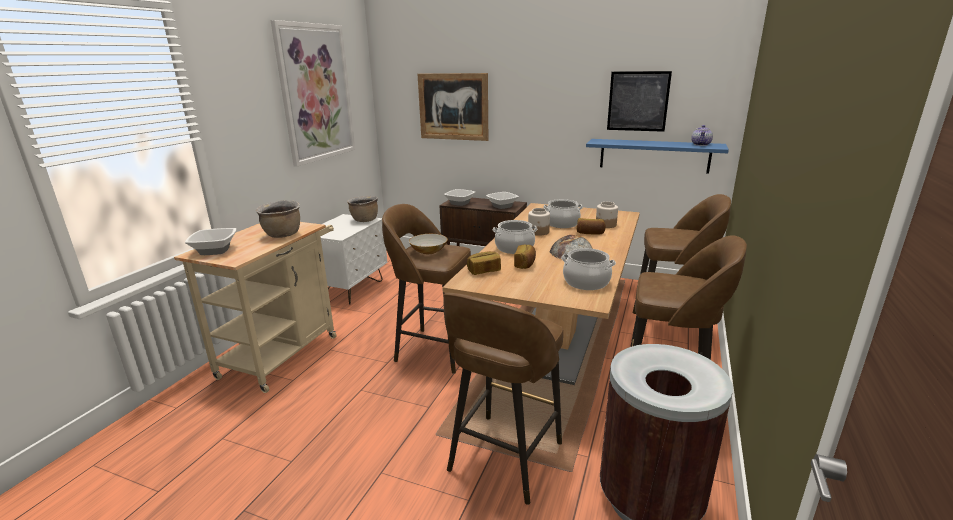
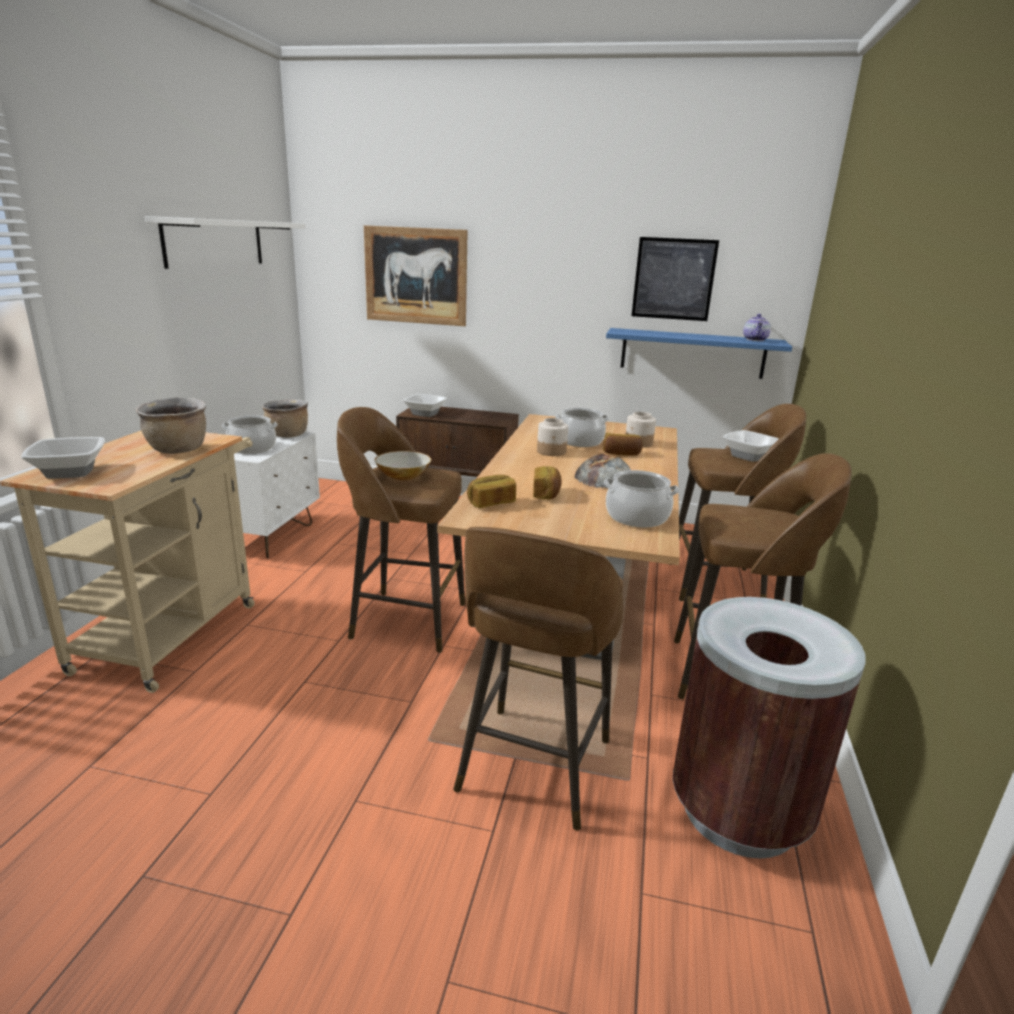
camera: 10 degrees left, 0 degrees up
picture [270,20,355,167] -> white shelf [144,216,306,269]
bowl [486,192,519,209] -> bowl moved to [722,430,778,462]
cooking pot [492,220,538,254] -> cooking pot moved to [222,415,278,454]

